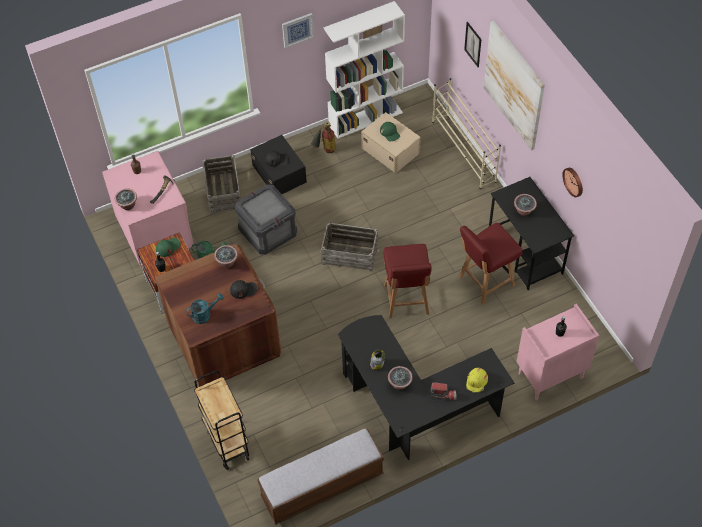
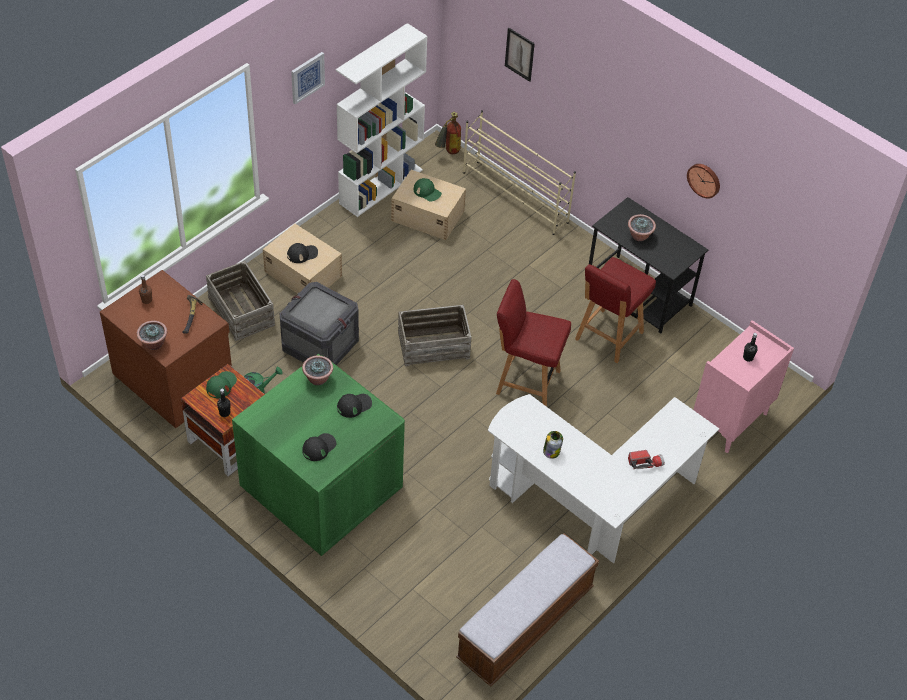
camera: 25 degrees left, 5 degrees down
pink washing machine [102,151,194,268] -> brown washing machine [100,270,232,428]
brown dresser [155,244,281,387] -> green dresser [232,354,405,556]
turquoise watering can [186,293,224,324] -> black cap [302,433,336,461]
brown cart [194,370,249,470] -> none
black storage box [250,135,307,194] -> beige storage box [263,224,342,294]
fire extinguisher [311,121,336,153] -> fire extinguisher moved to [435,112,461,154]
black desk [338,315,514,460] -> white desk [488,394,719,563]
red chair [384,244,432,318] -> red chair turned 135 degrees clockwise [496,279,571,407]
potted plant [388,366,413,390] -> none
yellow hard hat [466,368,488,392] -> none
picture [484,21,545,151] -> none

